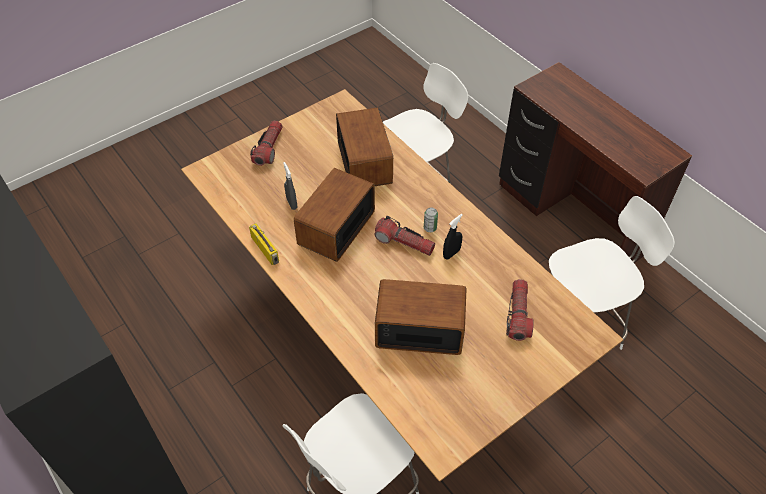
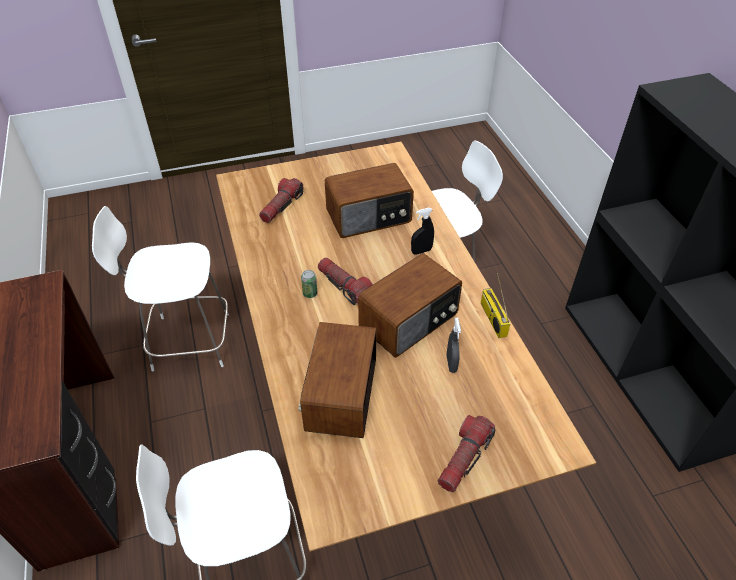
camera: 160 degrees left, 5 degrees down
radio [375,279,467,355] -> radio turned 45 degrees counterclockwise [325,163,414,238]
black spray bottle [443,214,463,259] -> black spray bottle moved to [411,208,434,255]

